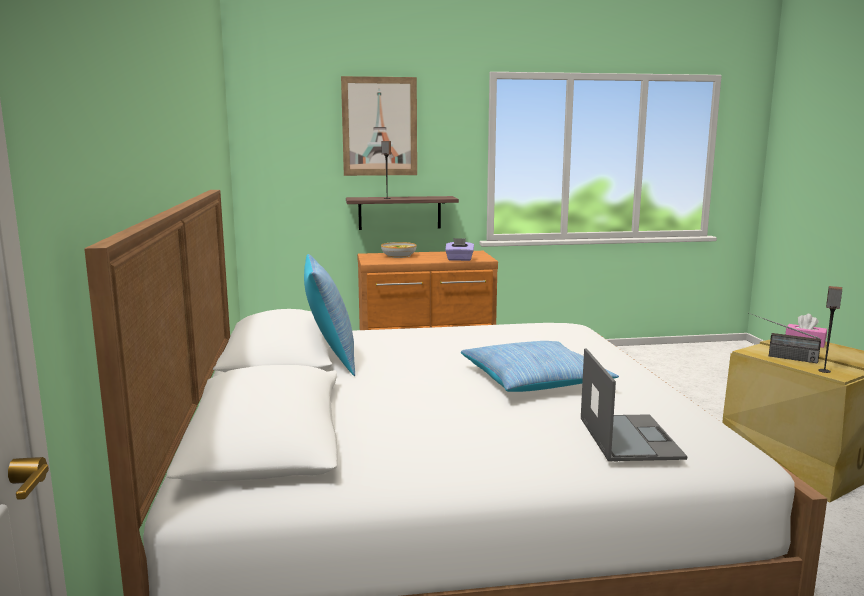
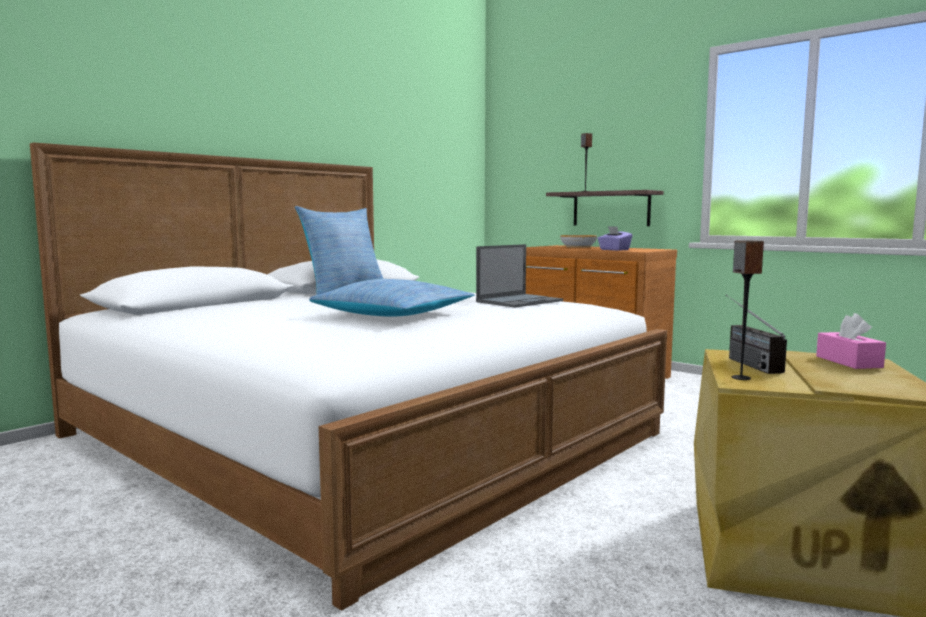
camera: 50 degrees right, 5 degrees down
picture [341,76,417,176] -> none
laptop [581,349,687,461] -> laptop moved to [476,244,563,308]

